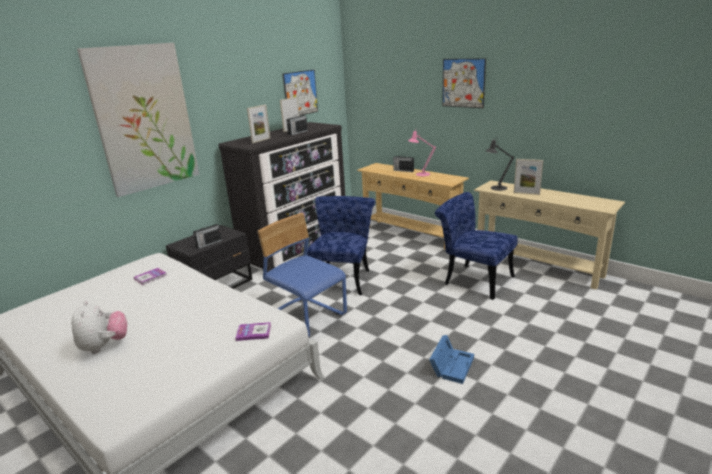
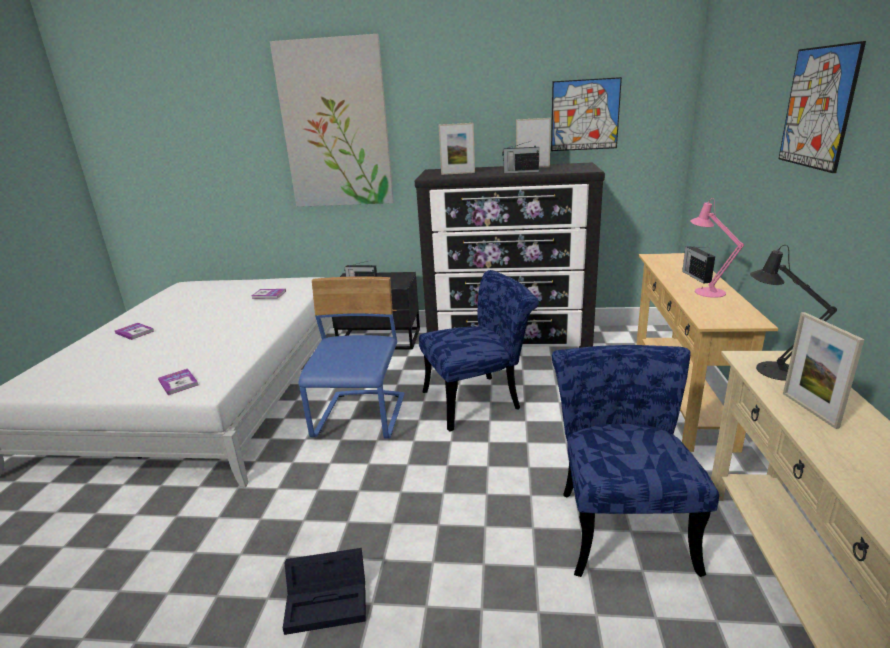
camera: 55 degrees right, 0 degrees up
plush toy [72,301,127,354] -> book [115,323,154,340]
blue storage box [429,335,474,384] -> black storage box [283,548,366,635]

